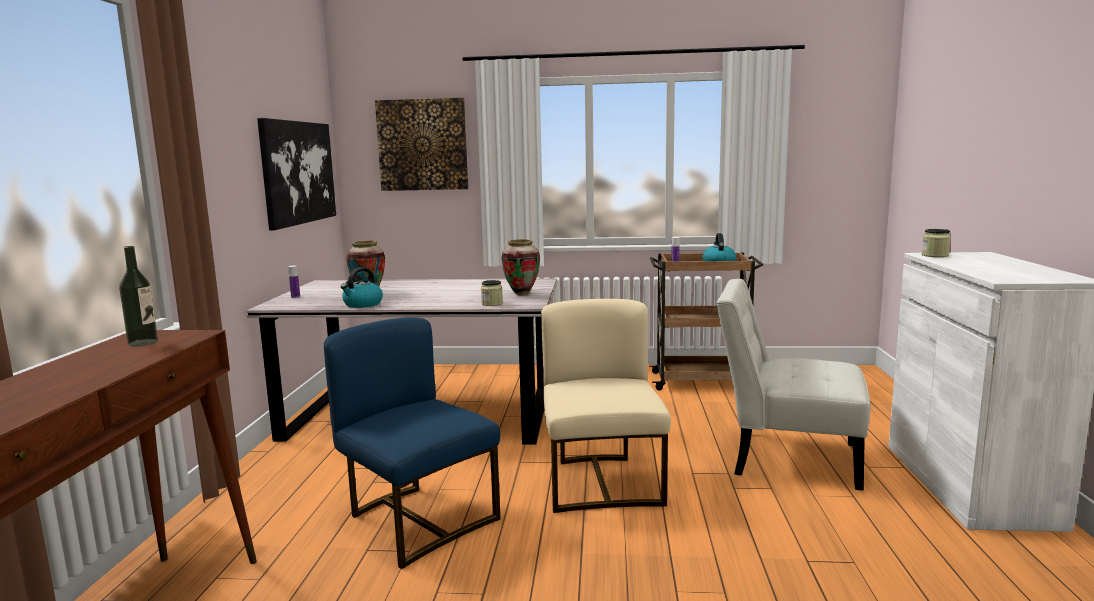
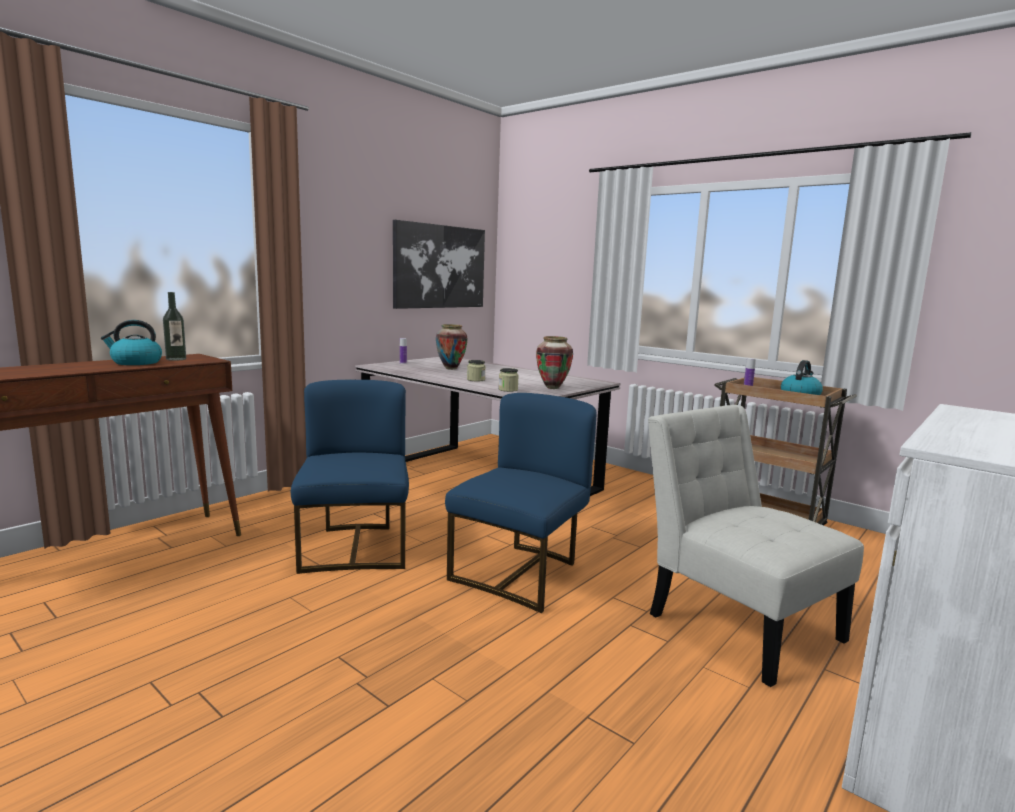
camera: 35 degrees right, 0 degrees up
kettle [341,267,383,308] -> kettle moved to [101,320,162,365]
picture [375,98,468,191] -> none
beige chair [541,299,671,513] -> blue chair [445,393,597,613]
jar [922,229,951,257] -> jar moved to [467,360,486,381]

